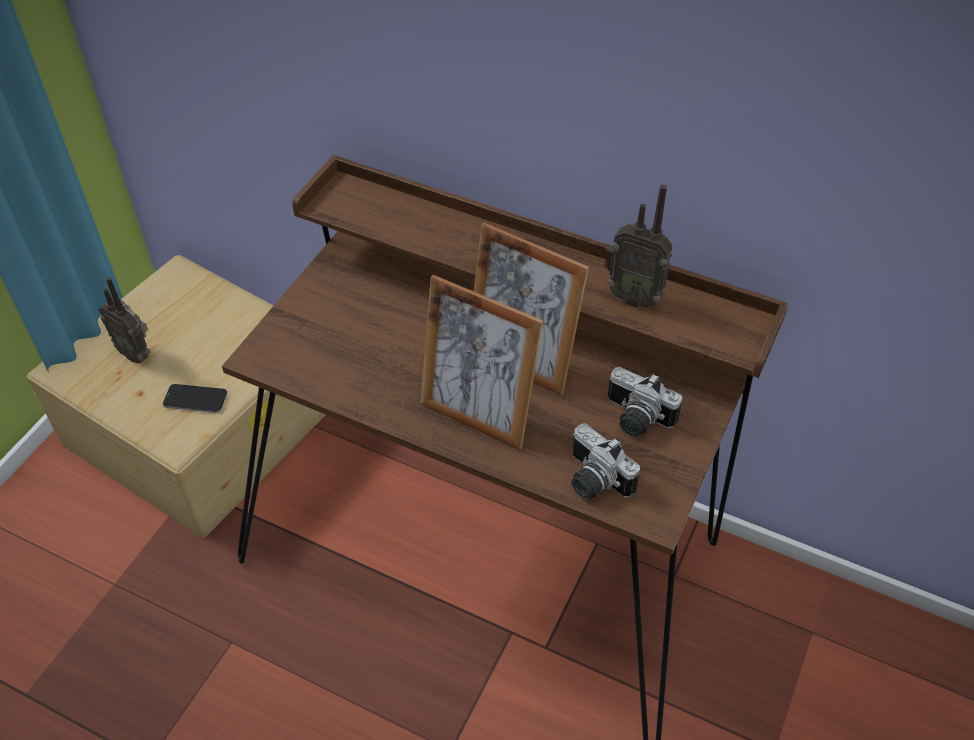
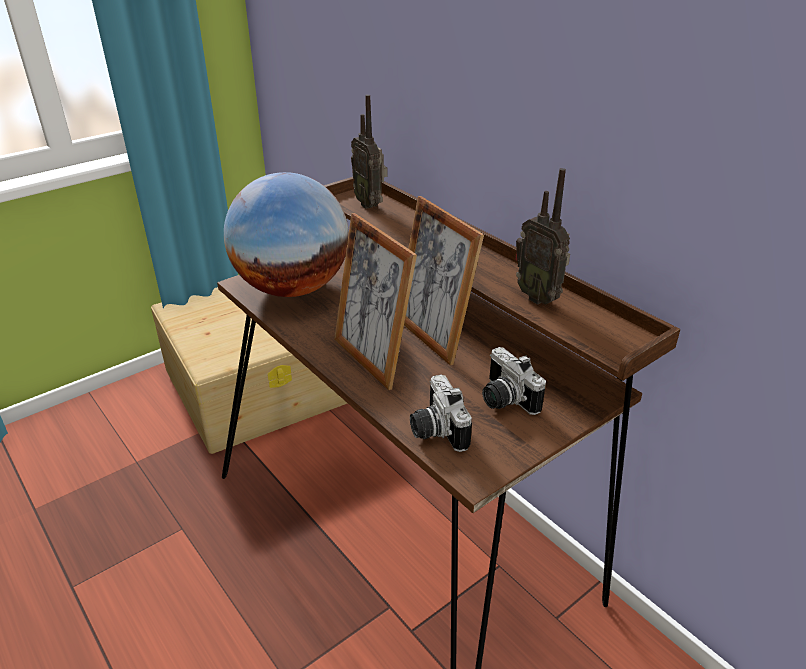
camera: 25 degrees right, 15 degrees down
radio [98,277,150,364] -> radio moved to [351,95,388,209]
phone [163,384,227,413] -> none
none -> globe [224,172,349,297]

